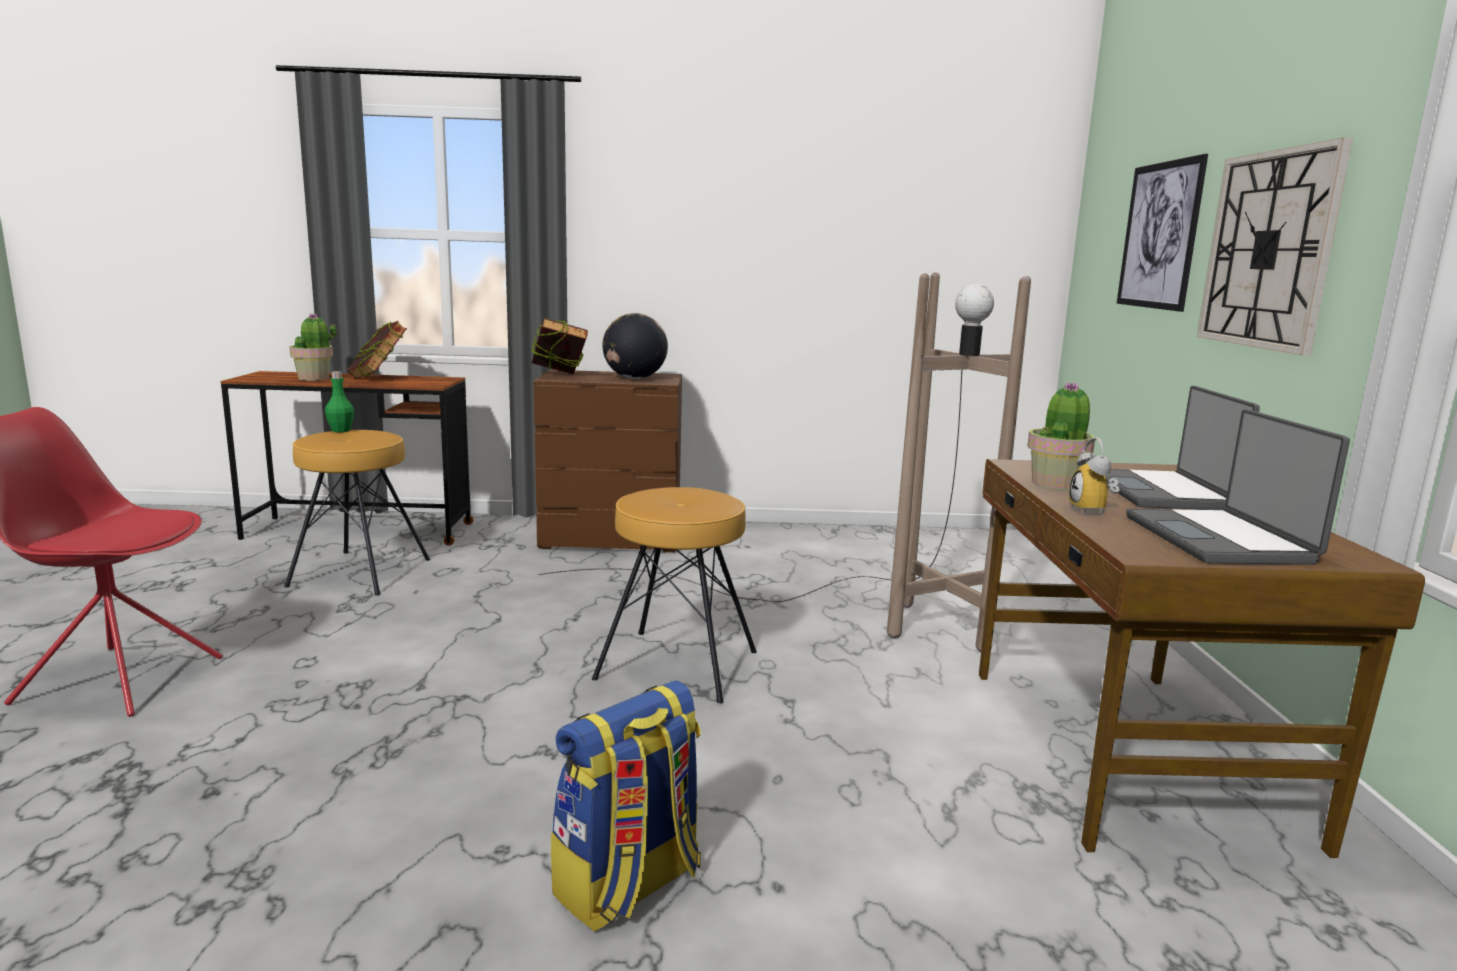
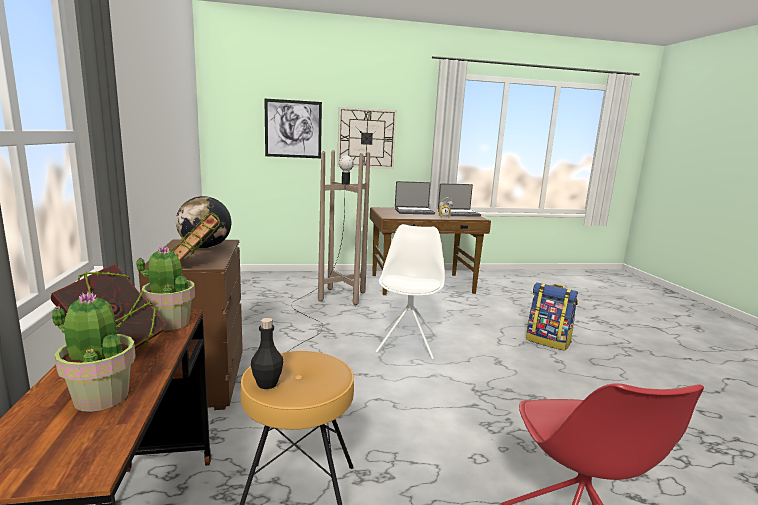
camera: 100 degrees left, 0 degrees up
green bottle [325,371,354,432] -> black bottle [251,318,284,389]
brown stool [592,487,757,703] -> white chair [375,224,445,360]
potted plant [1027,383,1095,490] -> potted plant moved to [136,246,195,330]

